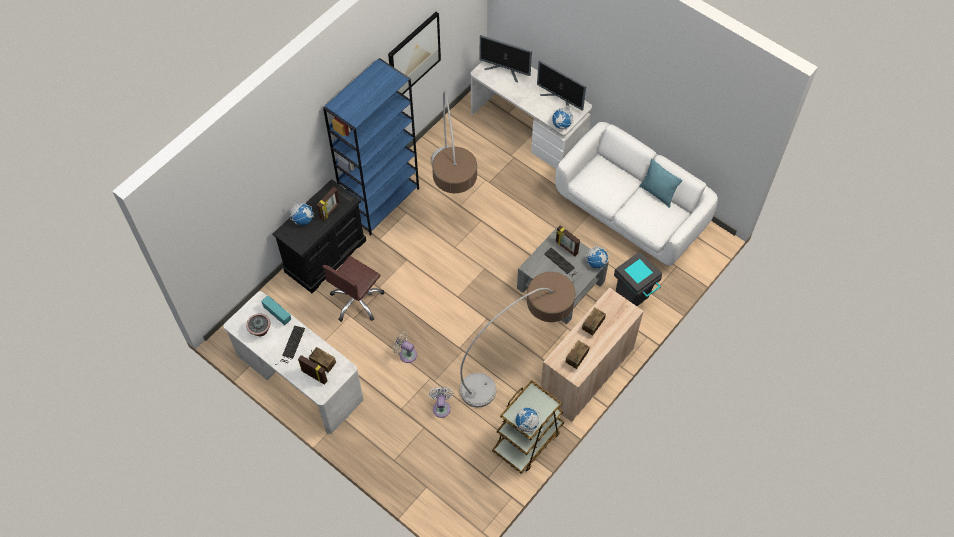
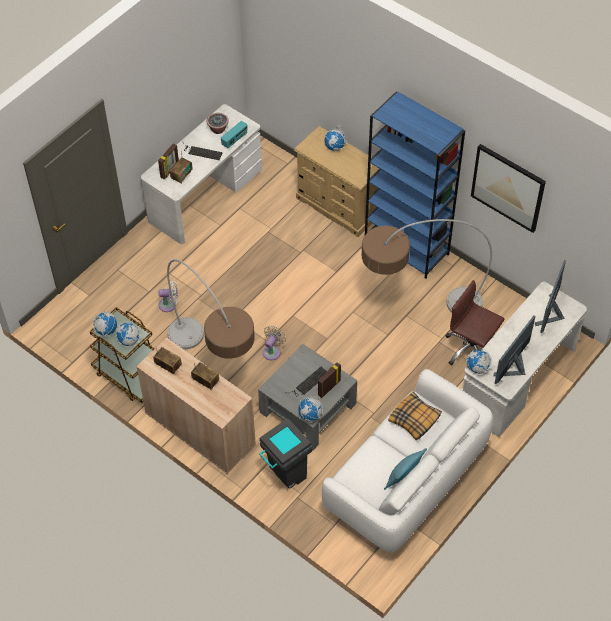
camera: 90 degrees right, 5 degrees down
black dresser [272,179,366,293] -> beige dresser [294,126,379,237]
picture frame [317,187,340,221] -> none
brown office chair [323,256,384,322] -> brown office chair moved to [445,280,504,365]
beige fan [393,332,417,363] -> beige fan moved to [263,326,286,360]
none -> globe [116,321,141,347]
none -> pillow [388,392,442,440]

